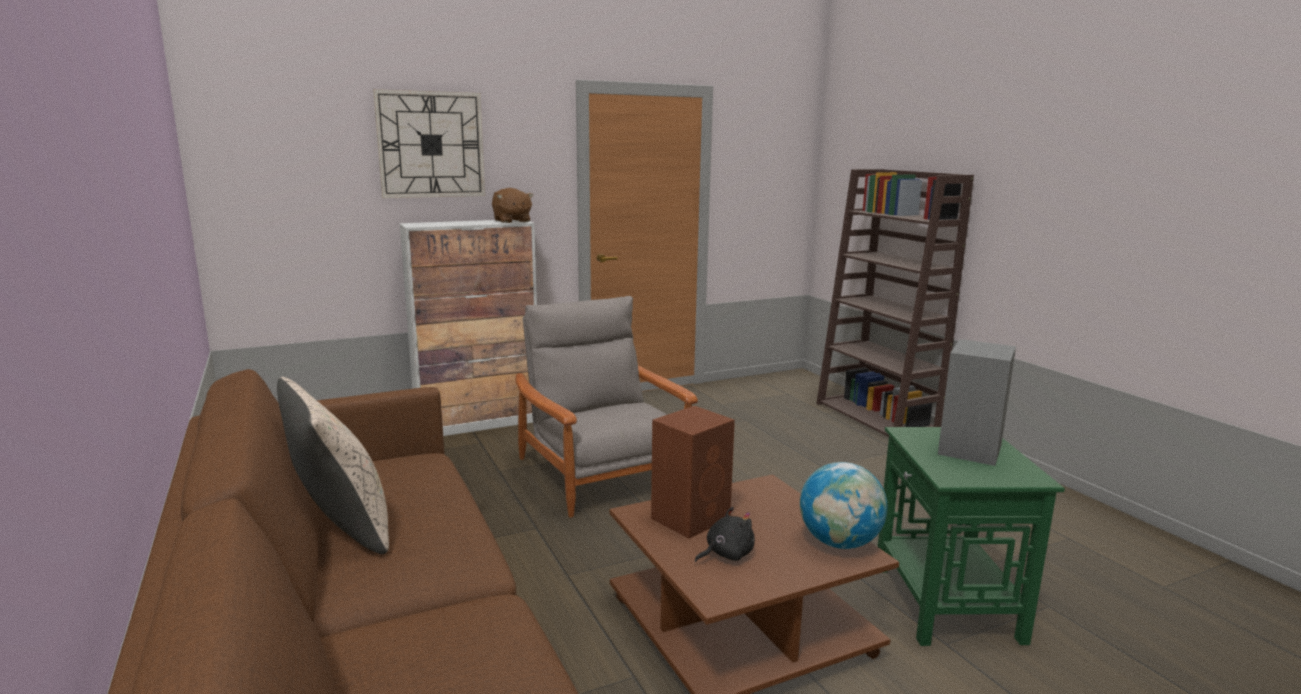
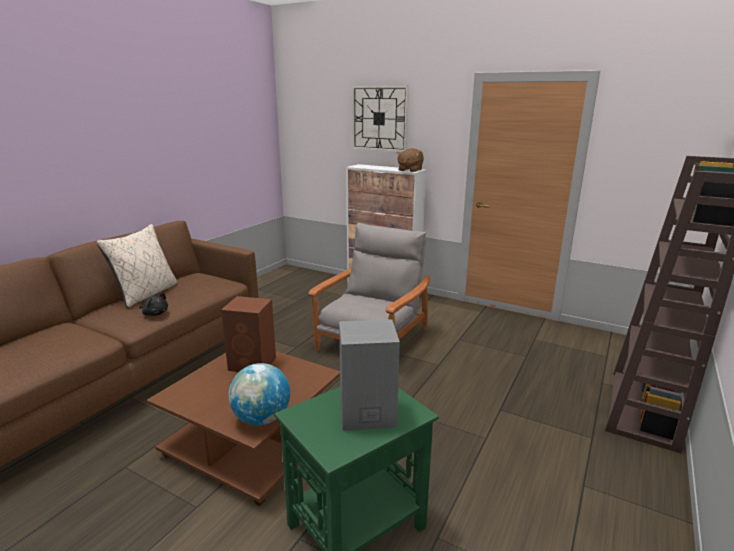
camera: 55 degrees right, 5 degrees up
black plush toy [695,507,755,562] -> black plush toy moved to [140,293,168,316]

